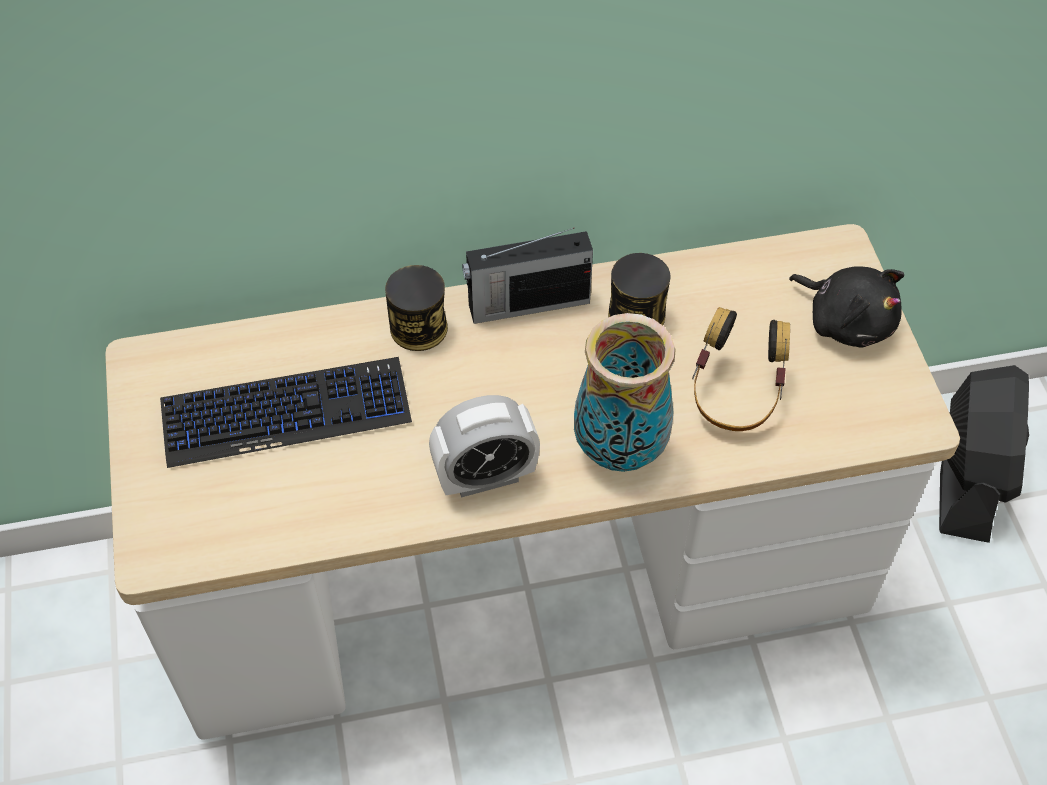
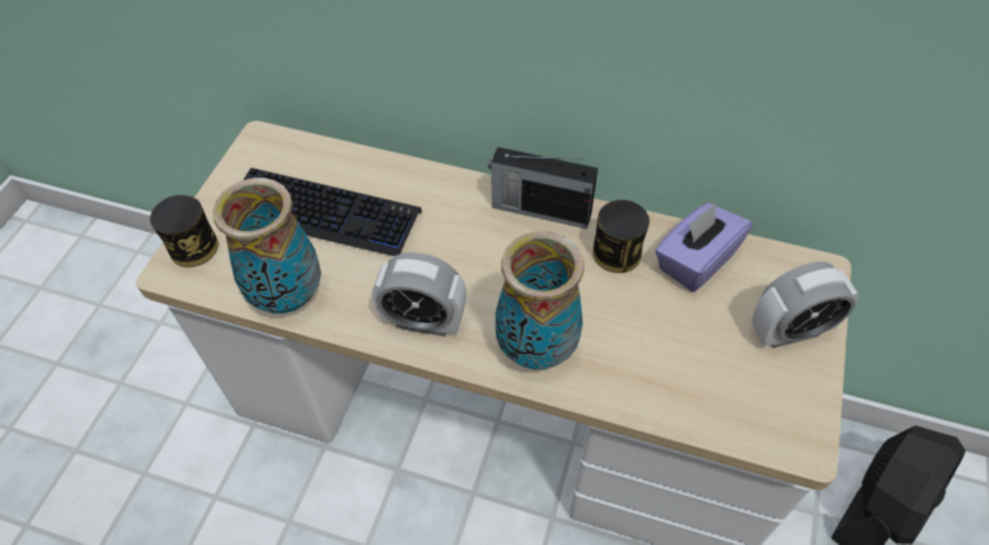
camera: 30 degrees right, 0 degrees up
can [385,265,448,351] -> can moved to [150,195,218,267]
headphones [692,307,790,431] -> none
black plush toy [789,266,904,347] -> alarm clock [752,262,858,348]
none -> vase [213,178,321,314]
none -> purple tissue box [655,203,753,292]

